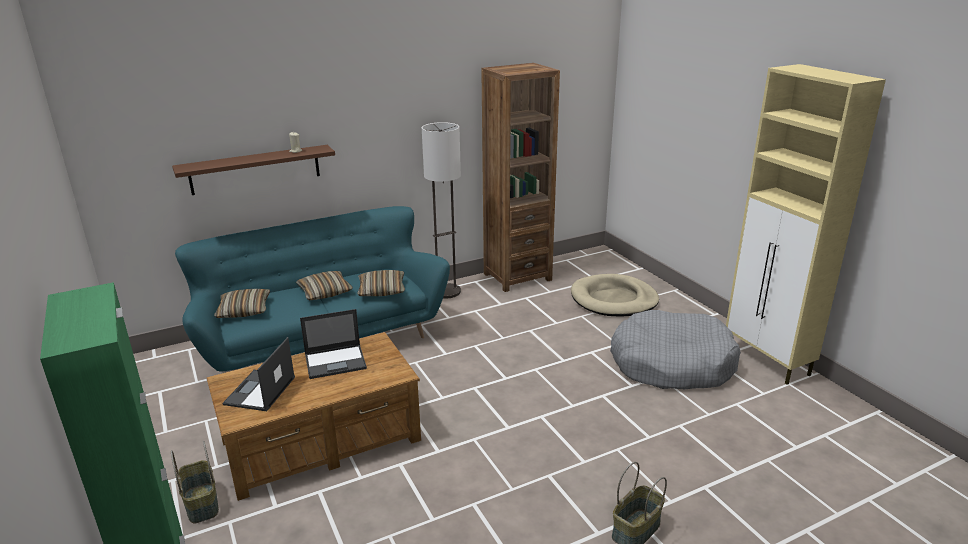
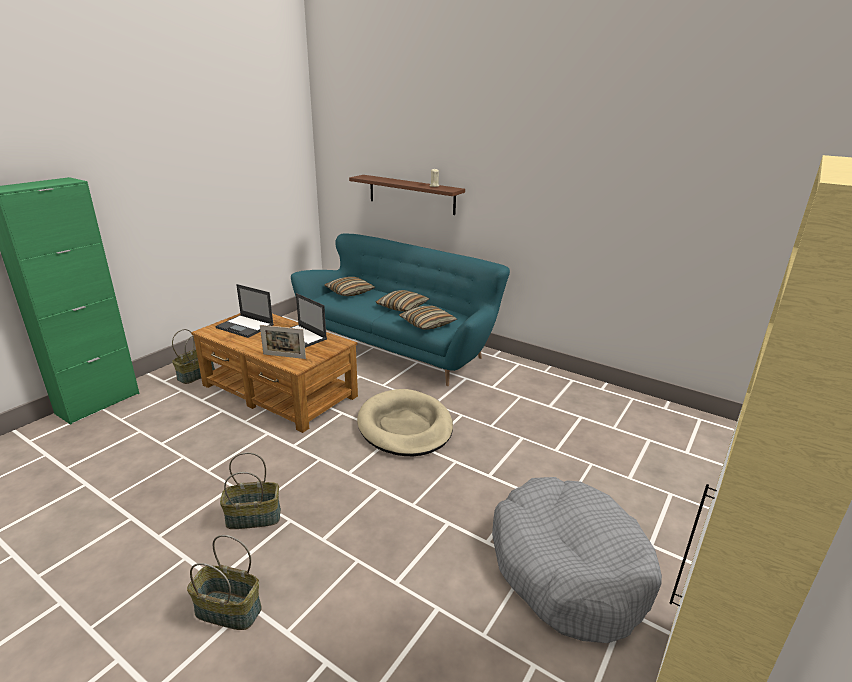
camera: 60 degrees right, 0 degrees up
laptop [223,337,295,411] -> laptop turned 135 degrees counterclockwise [215,284,274,338]
floor lamp [422,122,461,298] -> none
brown bookcase [481,63,560,292] -> none
beige dog bed [571,274,659,316] -> beige dog bed moved to [357,389,453,456]
none -> basket [220,452,281,529]
none -> picture frame [260,325,306,359]

